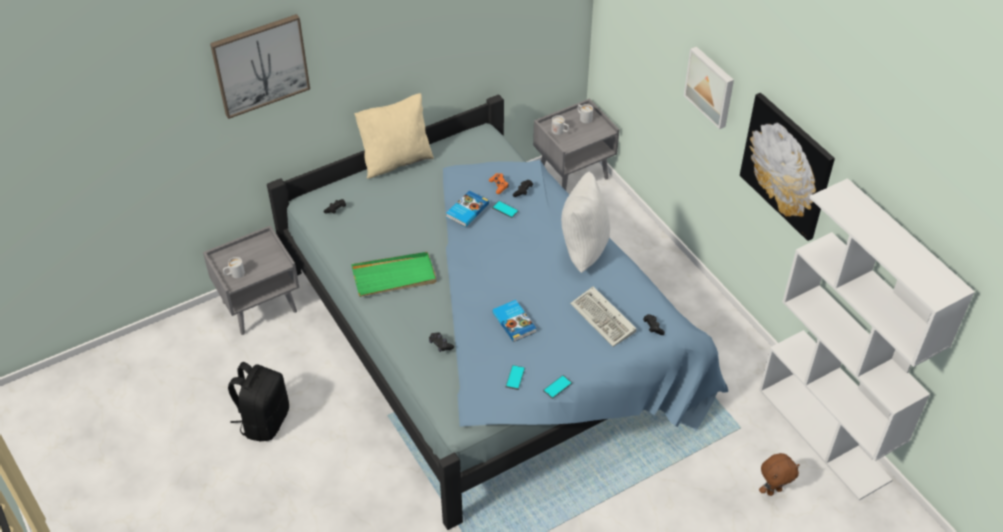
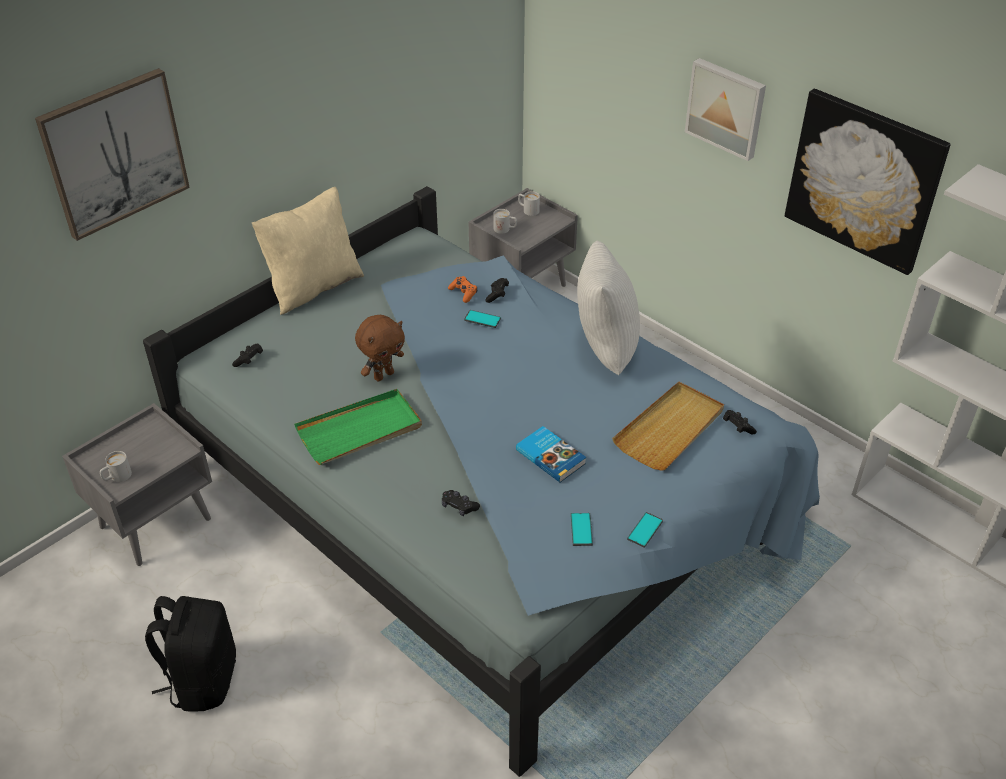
camera: 15 degrees left, 5 degrees down
book [446,190,489,227] -> none
keyboard [570,286,637,347] -> beige tray [612,382,724,471]
brown plush toy [759,453,800,496] -> brown plush toy moved to [355,315,405,381]

